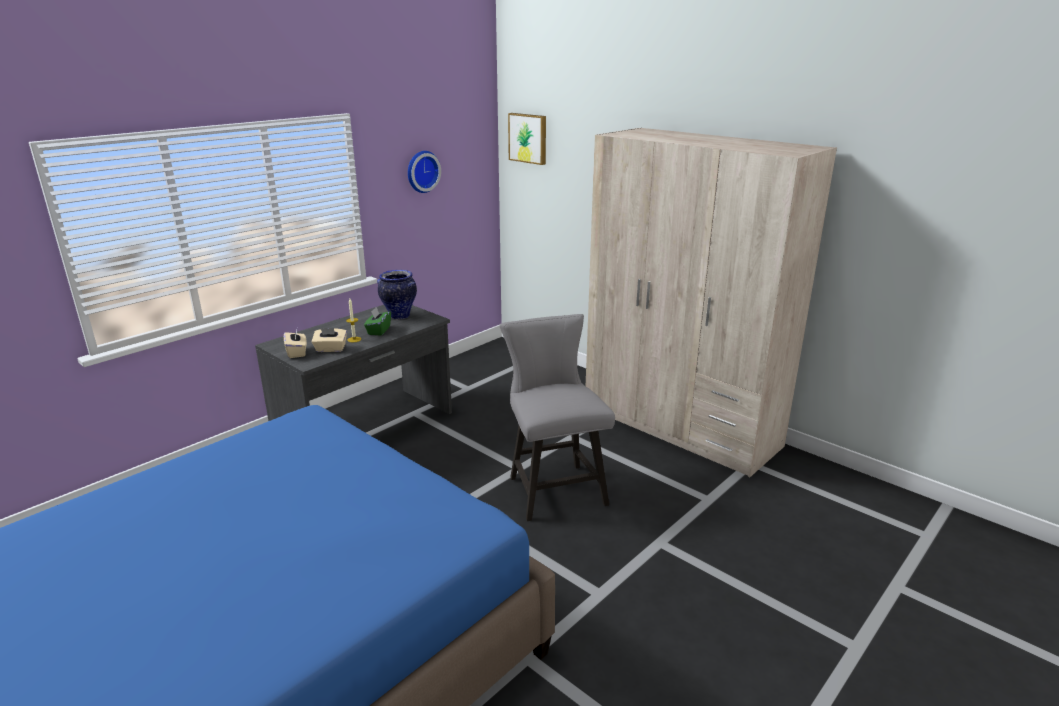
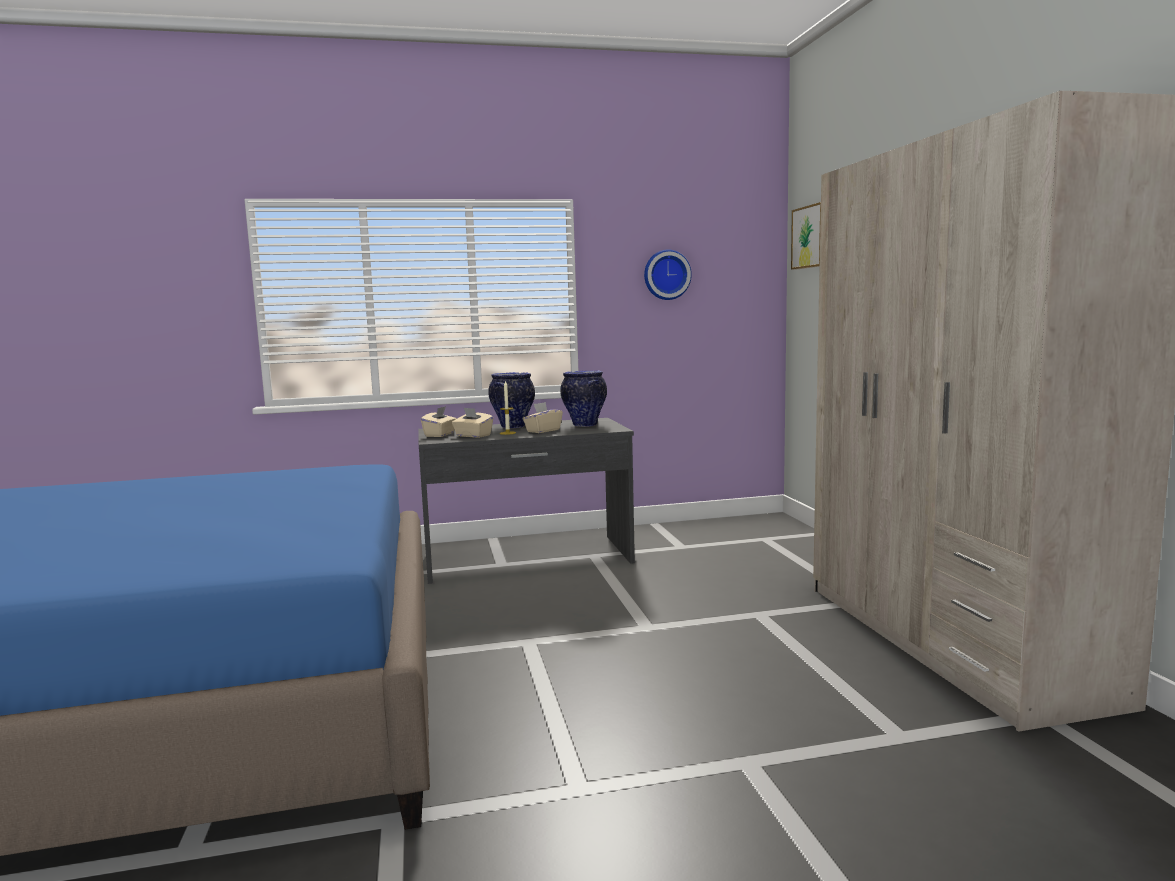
camera: 35 degrees right, 15 degrees down
green tissue box [364,307,391,336] -> beige tissue box [523,402,563,433]
grey chair [500,314,615,521] -> none
none -> vase [488,372,535,428]

